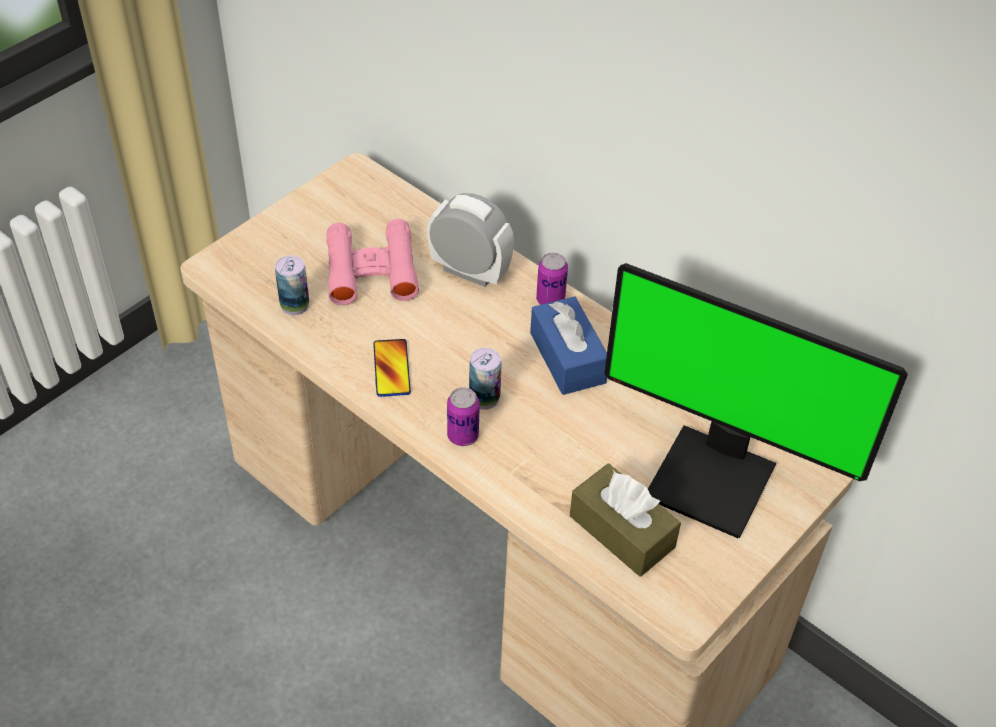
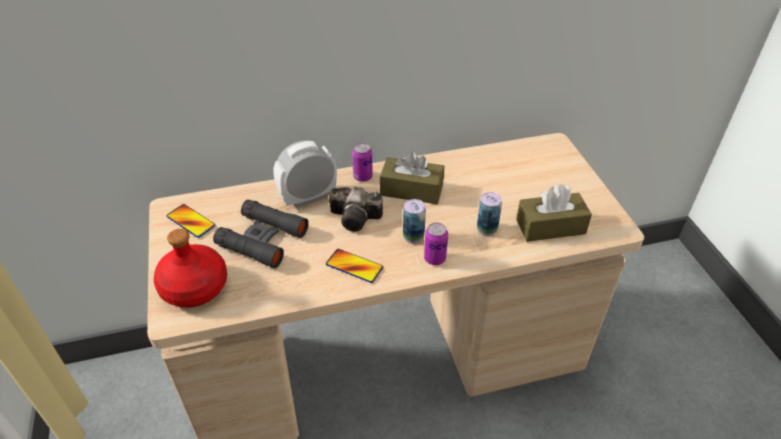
camera: 55 degrees left, 5 degrees down
can [275,255,309,316] -> can moved to [477,192,502,236]
pink binoculars [326,219,419,305] -> black binoculars [213,200,309,268]
blue tissue box [530,296,607,395] -> brown tissue box [380,152,444,204]
monitor [604,263,908,538] -> none
none -> red bottle [154,229,227,308]
none -> phone [167,204,215,238]
none -> camera [329,187,383,232]

